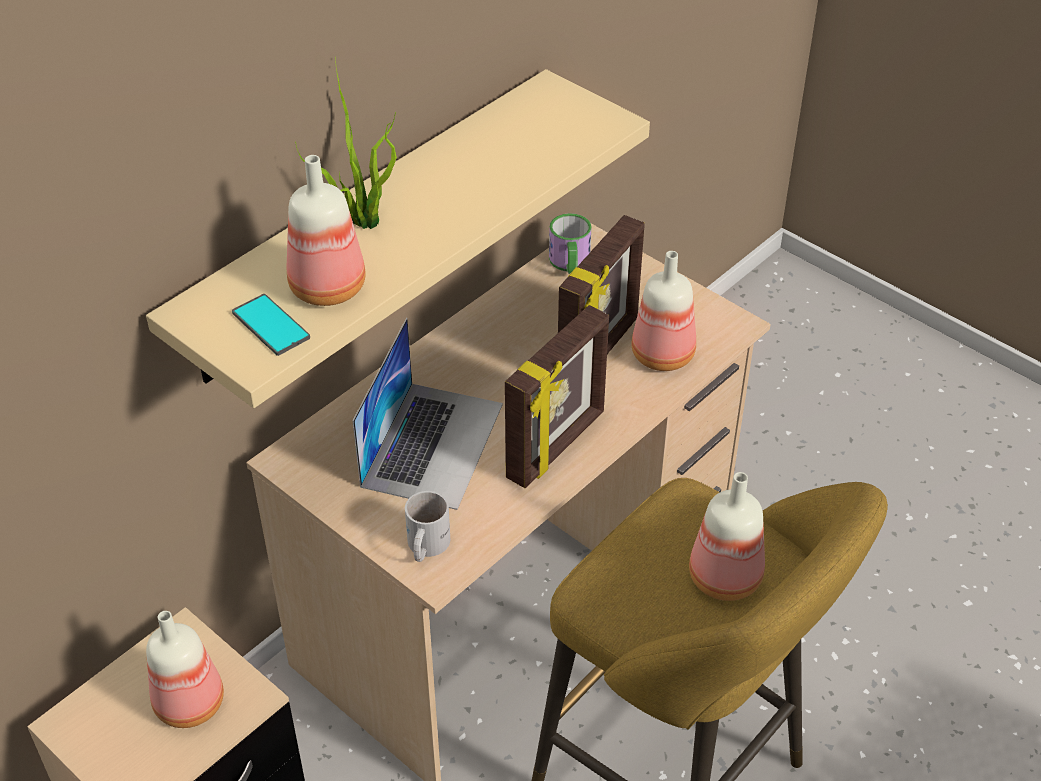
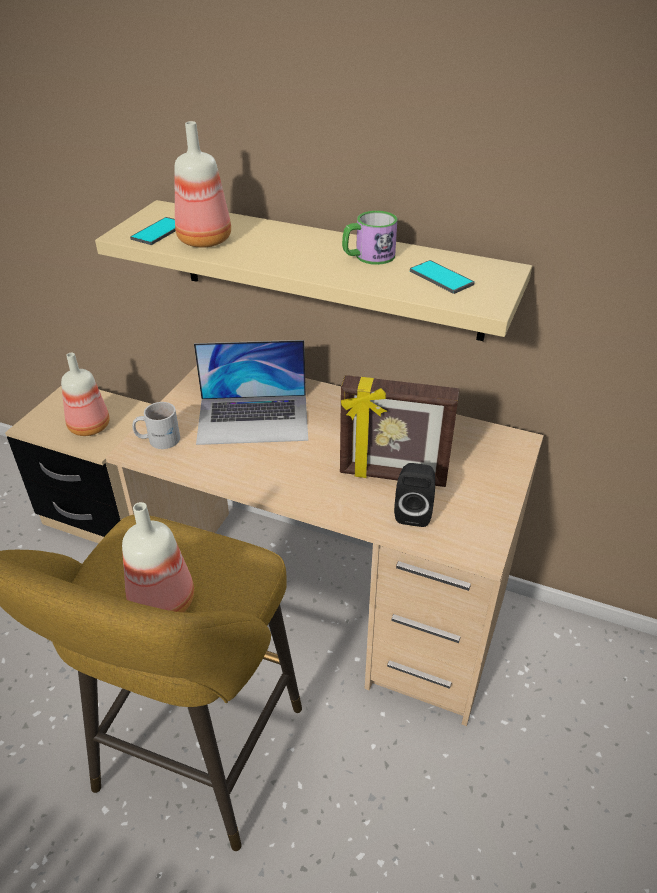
camera: 70 degrees right, 5 degrees down
potted plant [295,56,397,229] -> none
picture frame [505,305,609,488] -> none
mug [549,213,592,274] -> mug moved to [342,211,397,265]
bottle [631,251,696,371] -> black speaker [394,463,435,527]
none -> phone [410,260,475,294]

